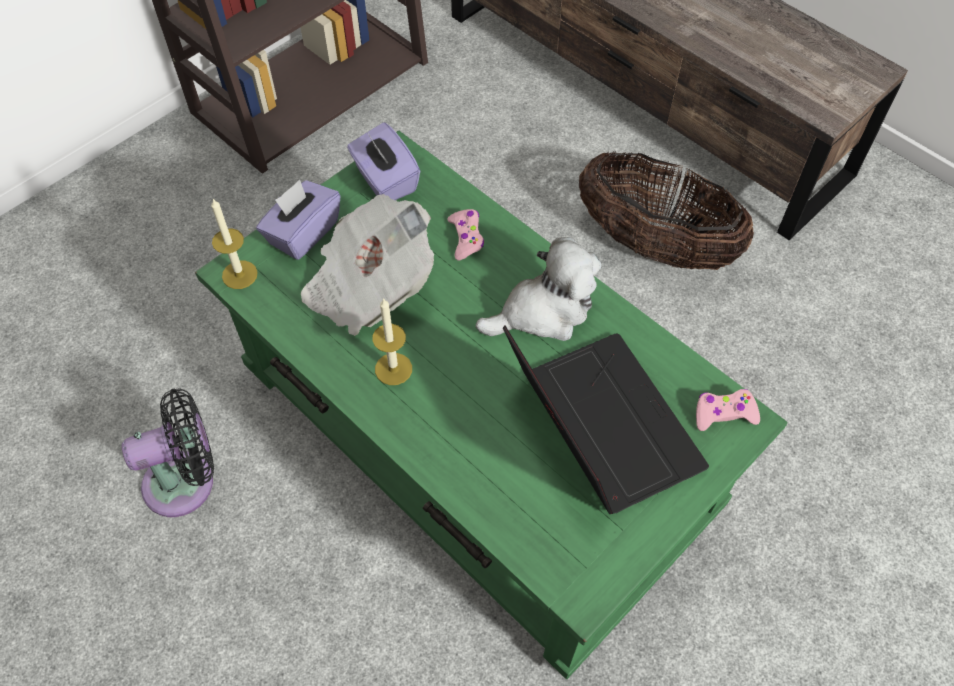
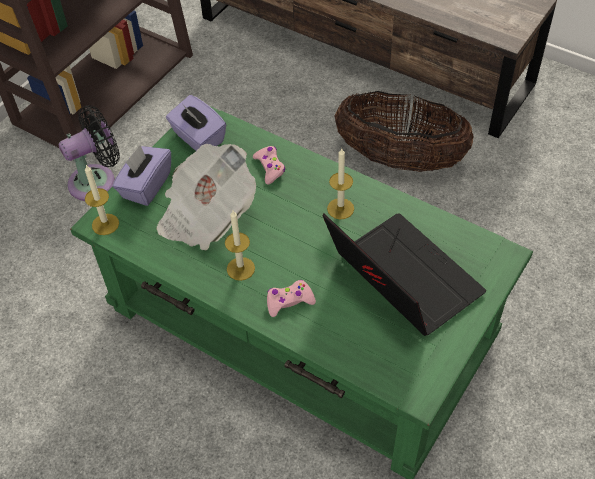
camera: 10 degrees left, 5 degrees down
black fan [121,388,214,517] -> black fan moved to [59,105,120,201]
plush toy [475,237,601,341] -> candle [327,148,354,220]
pink game controller [696,389,760,431] -> pink game controller moved to [267,280,316,317]

